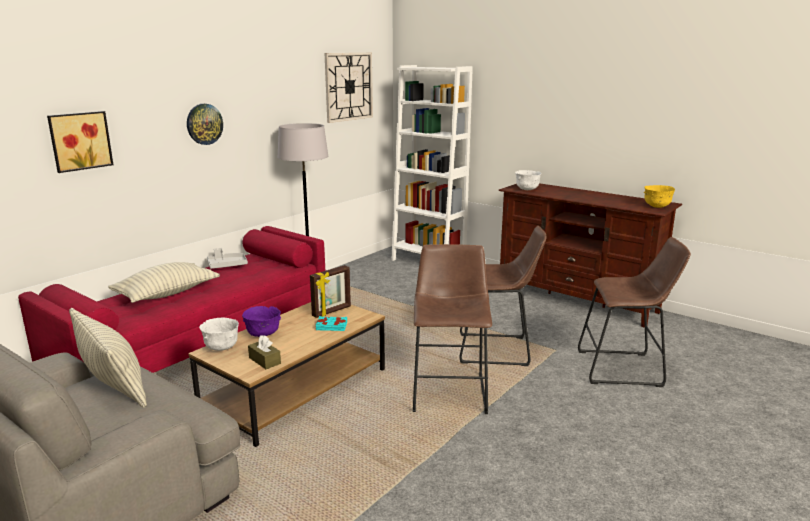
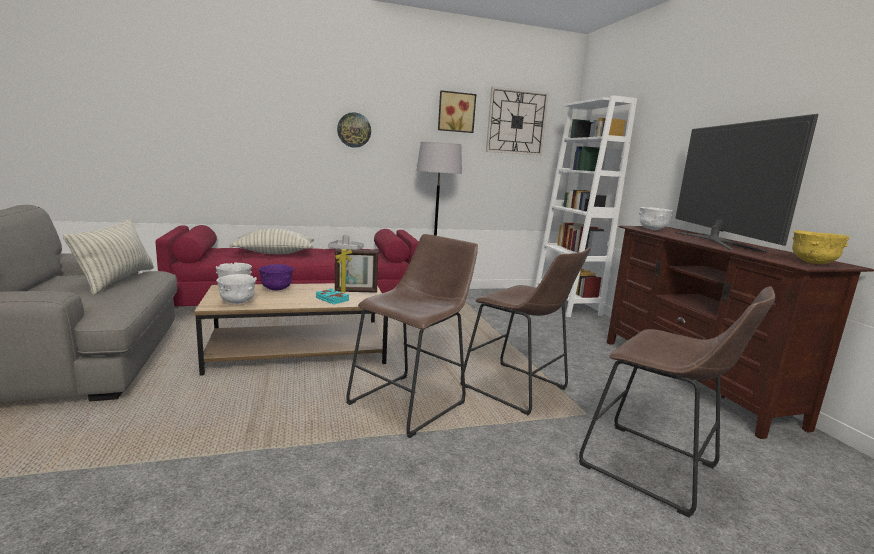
camera: 35 degrees right, 5 degrees down
picture [47,111,113,173] -> picture moved to [438,90,476,133]
brown tissue box [248,335,281,369] -> white bowl [216,274,257,304]
none -> television [675,114,819,252]

